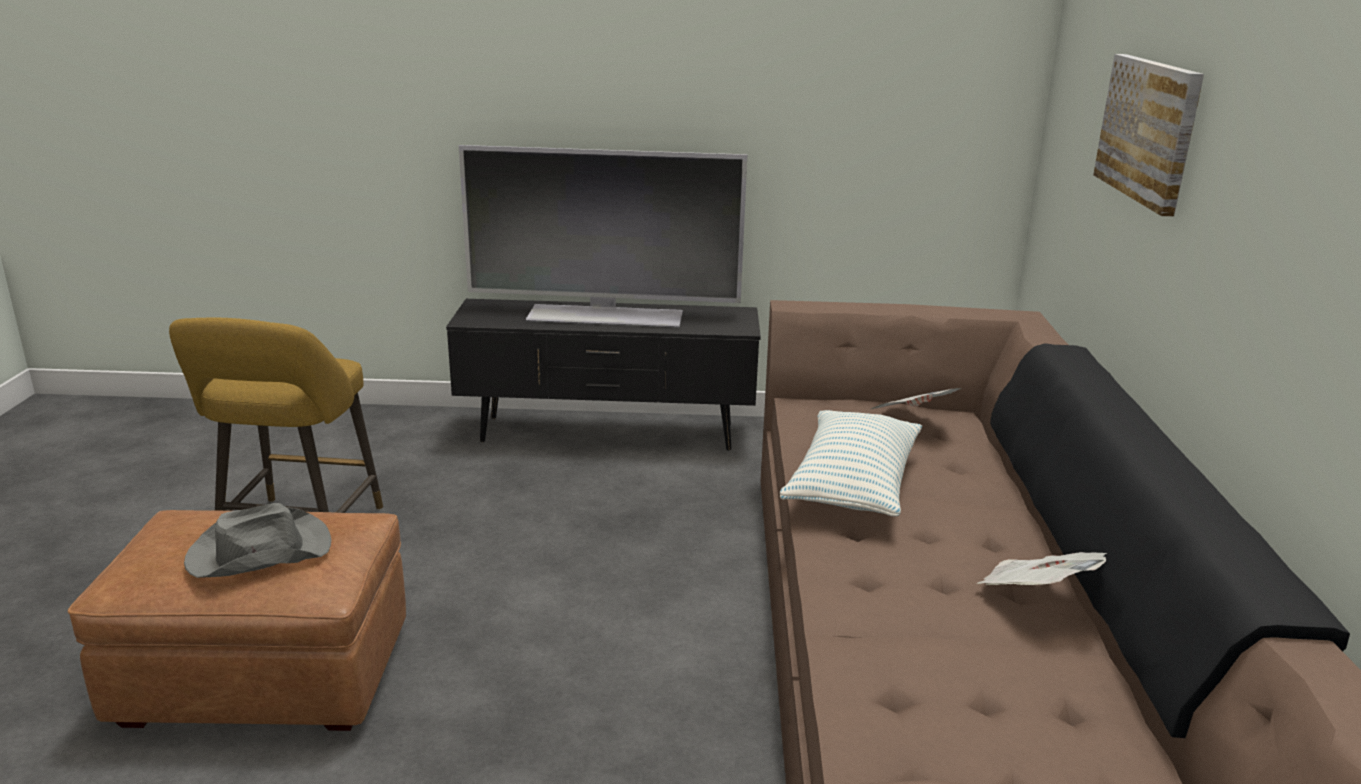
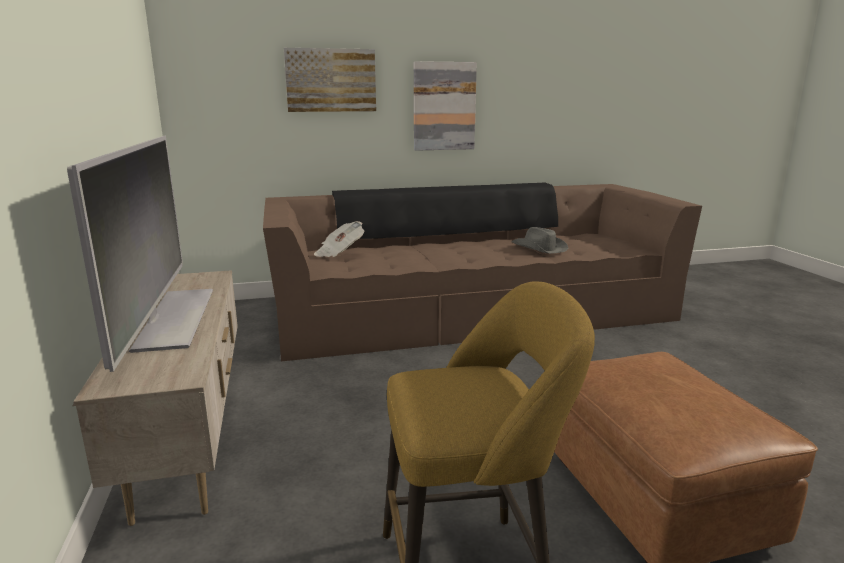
camera: 105 degrees left, 5 degrees down
grey hat [184,503,331,578] -> grey hat moved to [512,227,568,254]
black tv stand [446,299,761,451] -> beige tv stand [73,270,238,526]
pillow [780,410,922,516] -> none
newspaper [976,552,1107,585] -> none
none -> picture [414,61,477,151]

